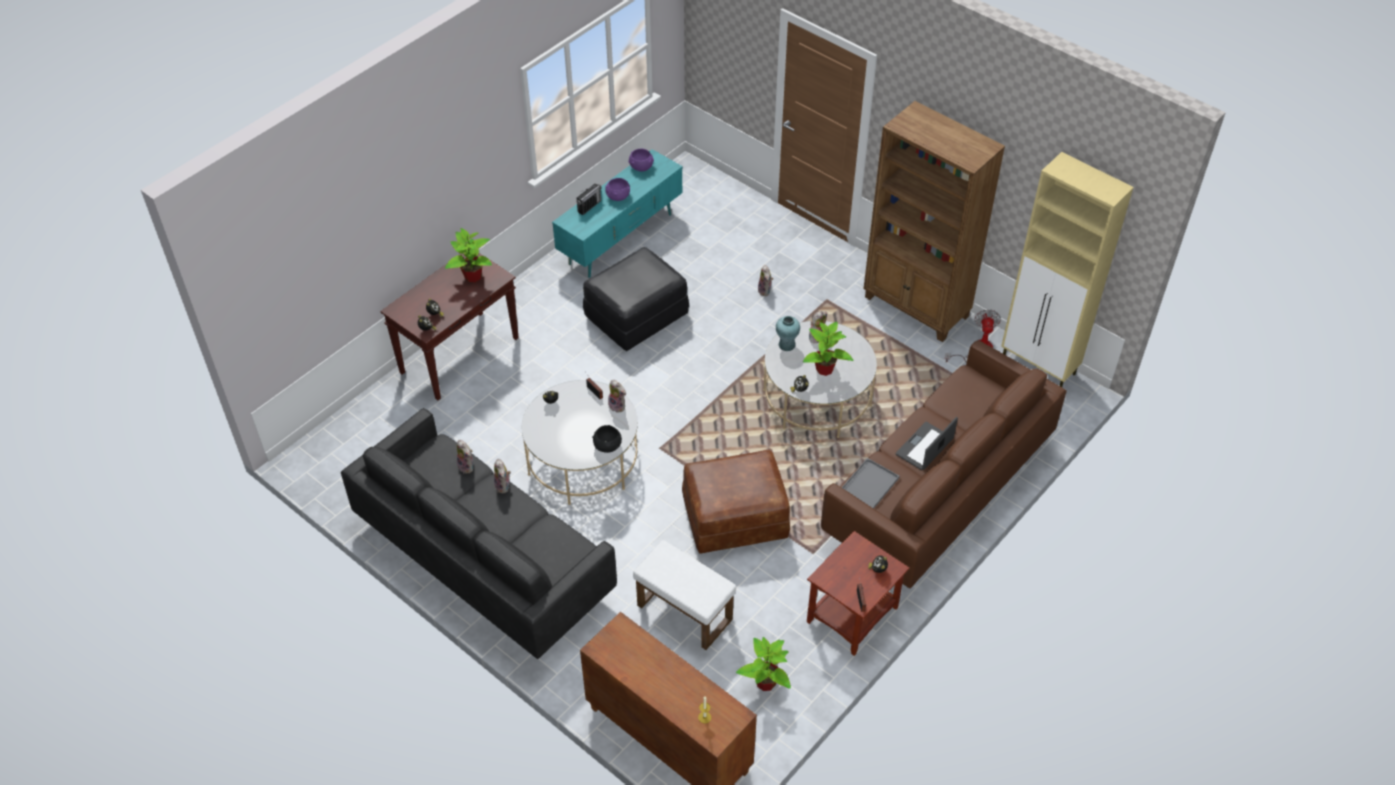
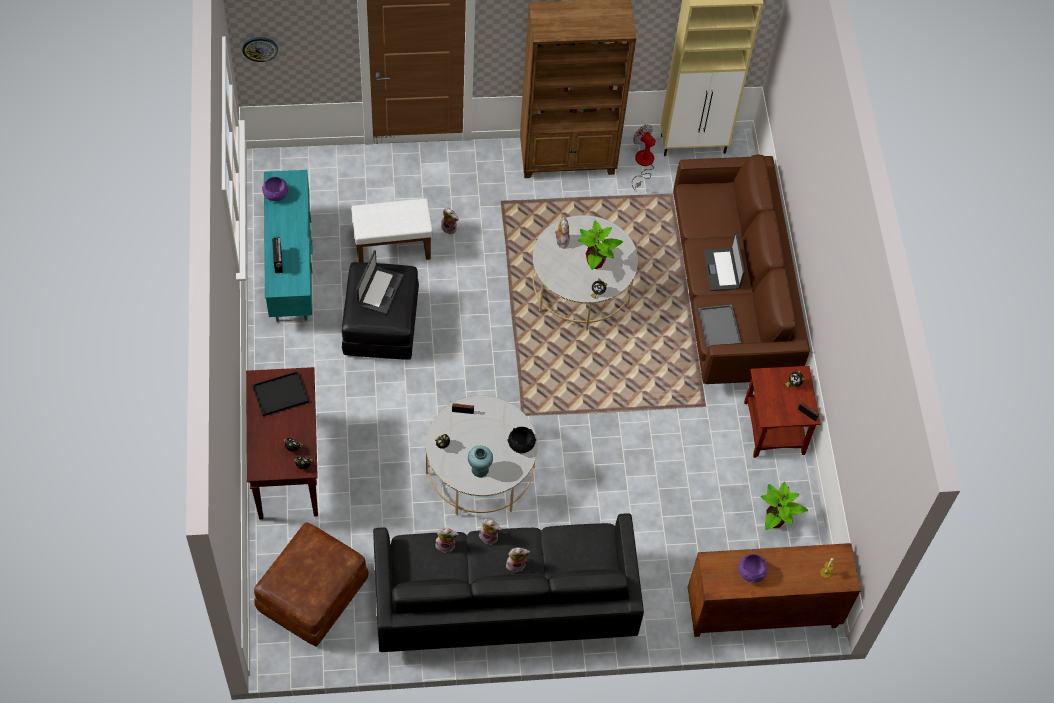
camera: 50 degrees left, 10 degrees up
potted plant [445,228,492,282] -> black tray [252,371,309,416]
purple bowl [605,178,630,201] -> purple bowl moved to [738,554,768,583]
plush toy [608,380,626,413] -> plush toy moved to [506,548,530,572]
white ottoman [633,540,736,650] -> white ottoman moved to [351,198,433,262]
brown ottoman [682,450,790,554] -> brown ottoman moved to [254,522,369,647]
turquoise vase [776,316,800,351] -> turquoise vase moved to [468,446,493,478]
none -> wall clock [242,37,278,62]
none -> laptop [356,250,403,314]

